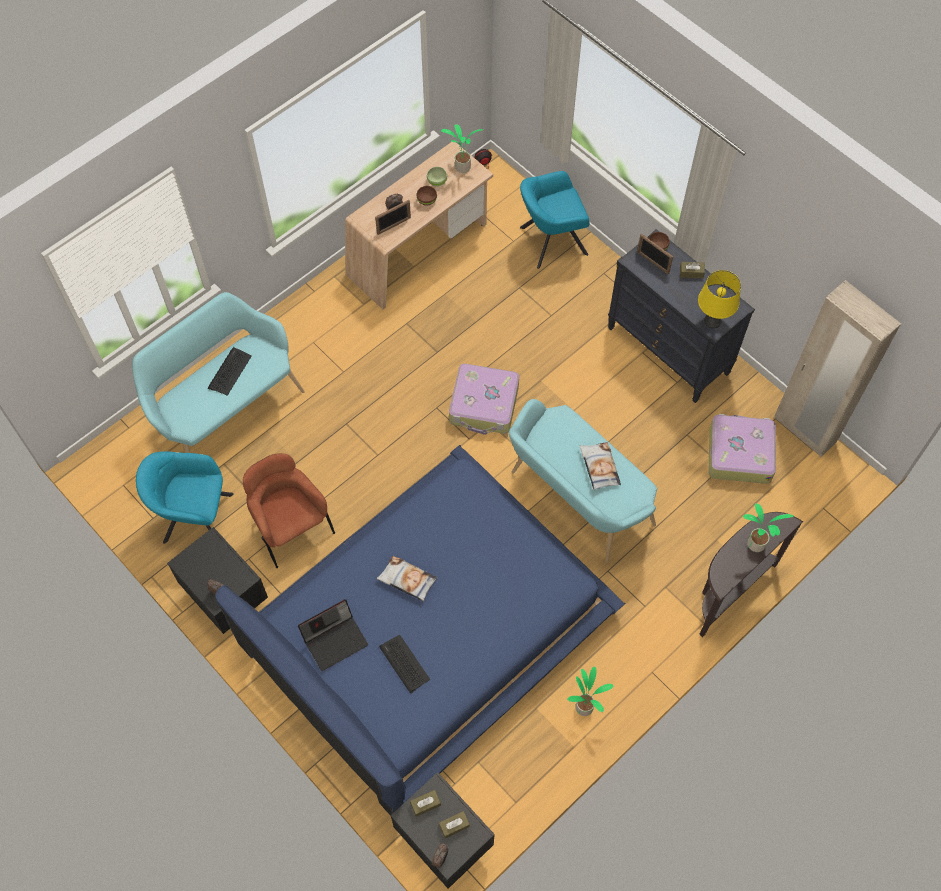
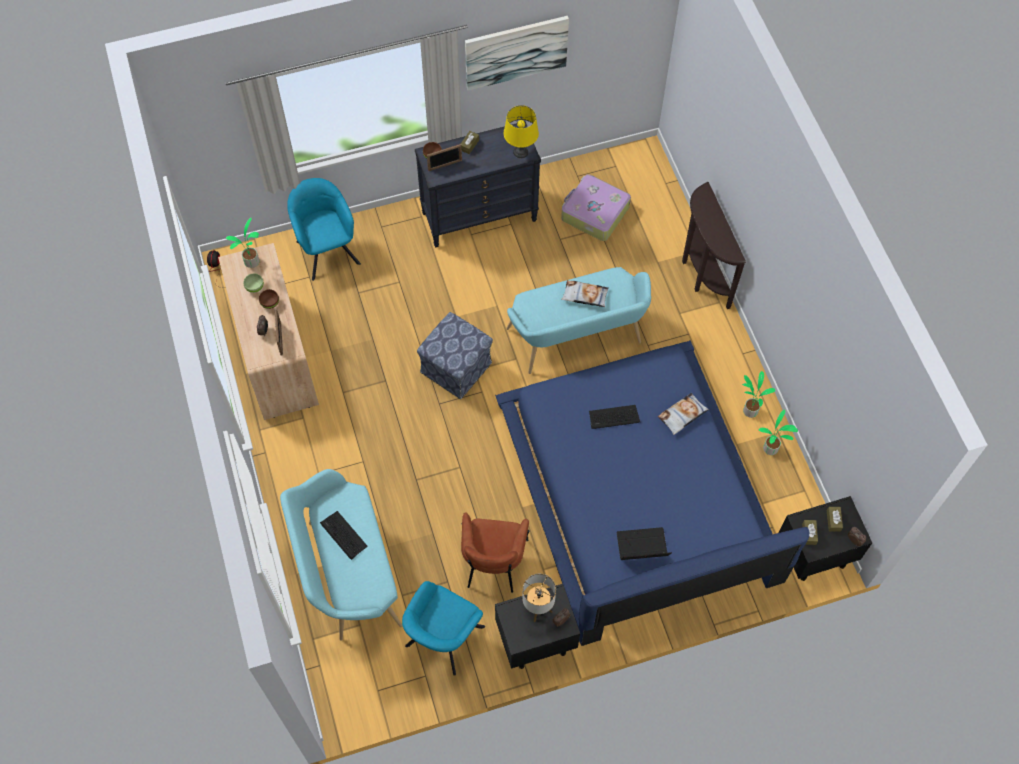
camera: 65 degrees left, 0 degrees up
brown armchair [243,453,335,568] -> brown armchair turned 75 degrees counterclockwise [461,512,529,593]
laptop [298,599,368,671] -> laptop turned 90 degrees counterclockwise [617,527,672,560]
pillow [377,556,437,602] -> pillow moved to [658,393,709,435]
keyboard [379,635,430,693] -> keyboard moved to [589,405,640,429]
suitcase [449,364,519,435] -> ottoman [417,312,493,399]
turquoise armchair [520,171,590,269] -> turquoise armchair turned 150 degrees clockwise [287,178,361,281]
potted plant [743,503,794,552] -> potted plant moved to [758,410,798,455]
beige wardrobe [774,280,901,457] -> none
none -> picture [465,16,569,91]
none -> table lamp [522,574,556,622]

